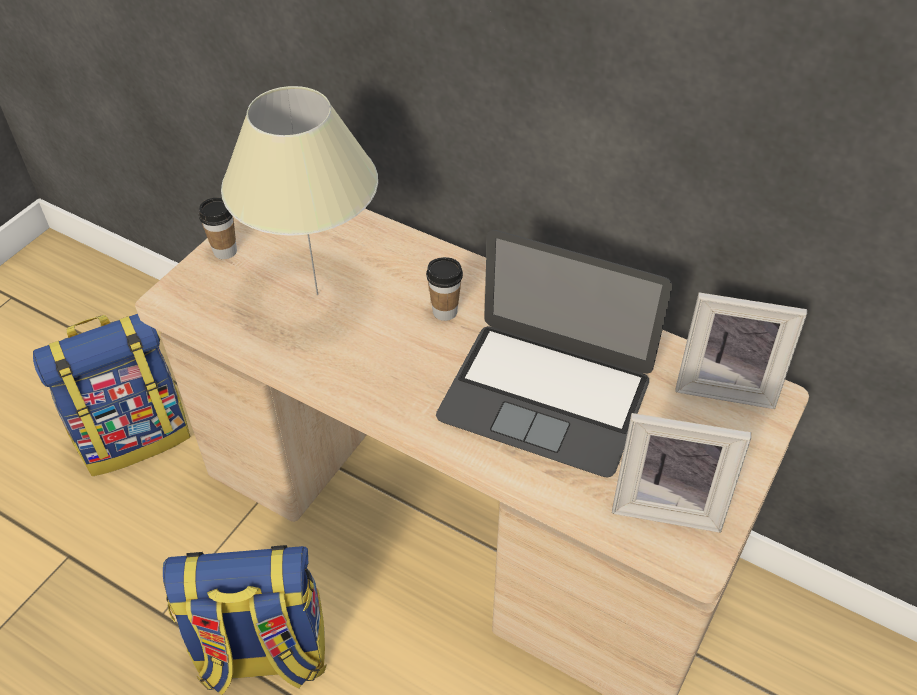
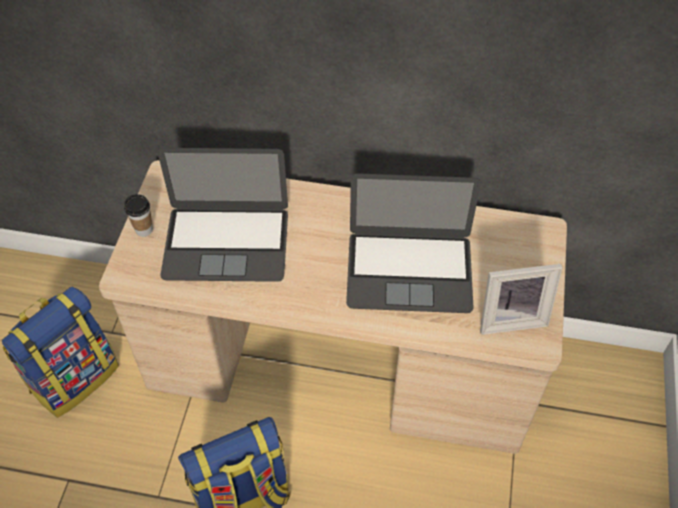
camera: 20 degrees left, 5 degrees up
beige table lamp [221,86,378,295] -> laptop [158,148,288,282]
cup [426,257,463,321] -> none
picture frame [675,292,807,409] -> none

